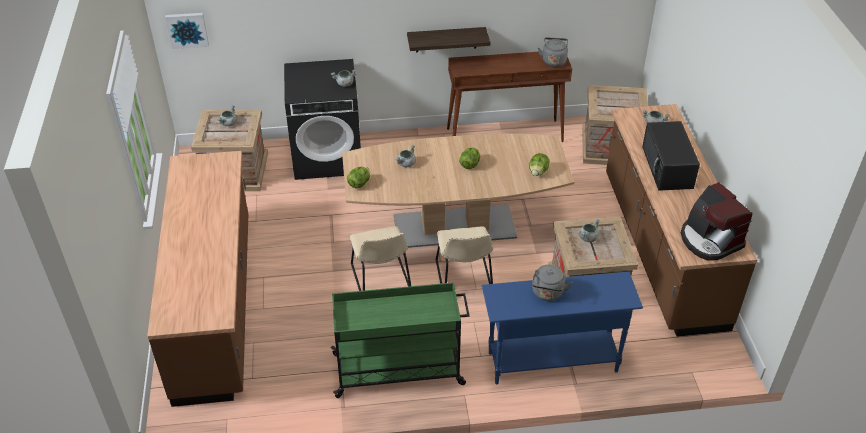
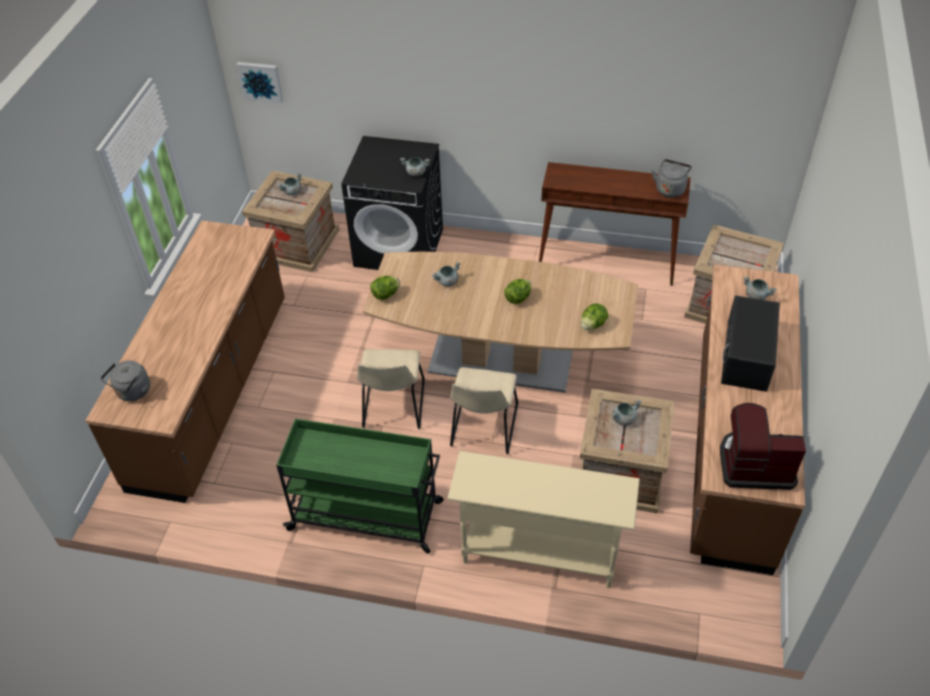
camera: 20 degrees right, 5 degrees up
shelf [407,27,490,52] -> none
blue console table [482,272,643,385] -> beige console table [447,451,640,588]
grey kettle [532,265,572,301] -> grey kettle moved to [101,360,150,401]
coffee machine [681,182,753,261] -> coffee machine turned 105 degrees clockwise [720,403,806,490]

